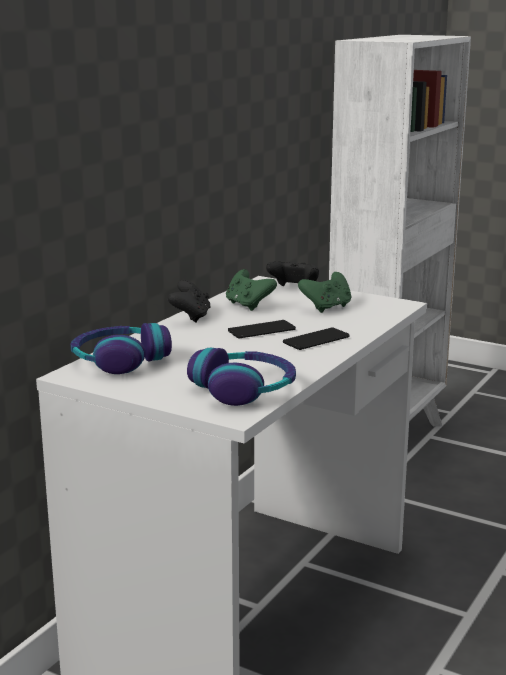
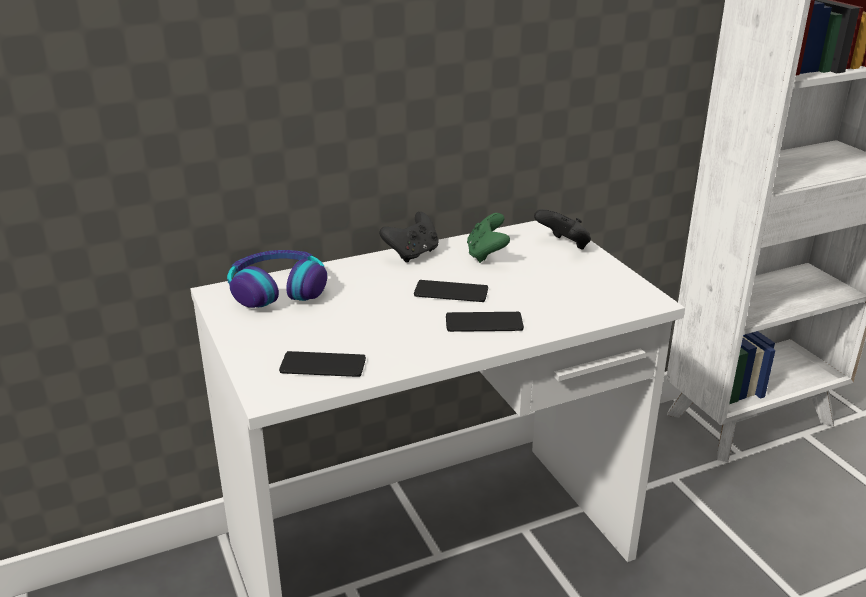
camera: 35 degrees right, 10 degrees up
headphones [187,348,296,406] -> phone [279,351,366,377]
green game controller [298,272,351,313] -> none

